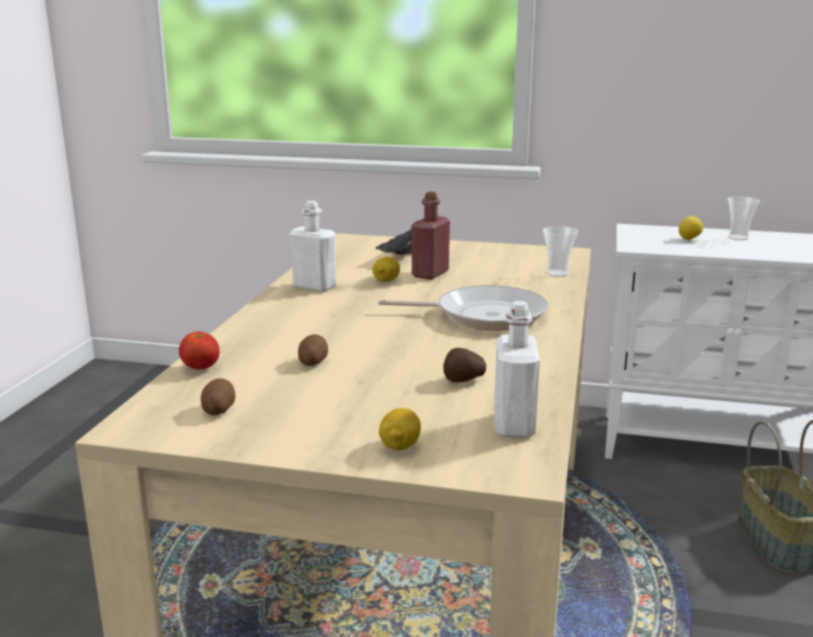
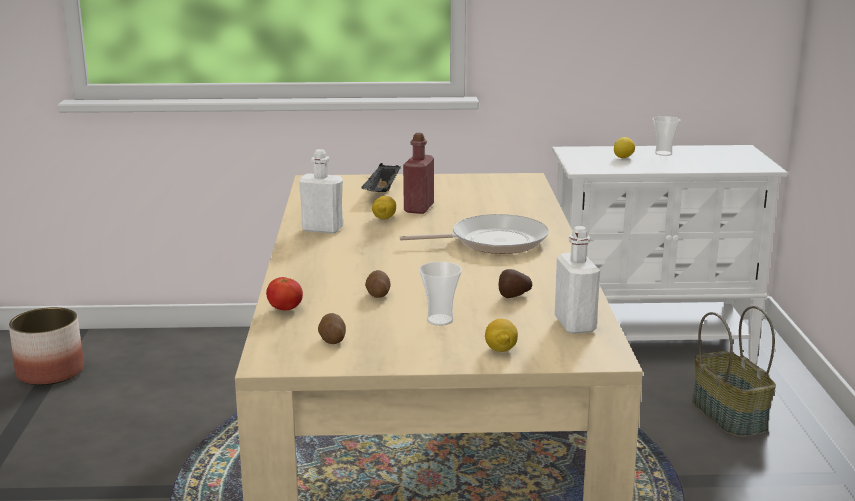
camera: 15 degrees left, 0 degrees up
cup [543,226,578,277] -> cup moved to [419,262,462,326]
none -> planter [9,307,84,385]

